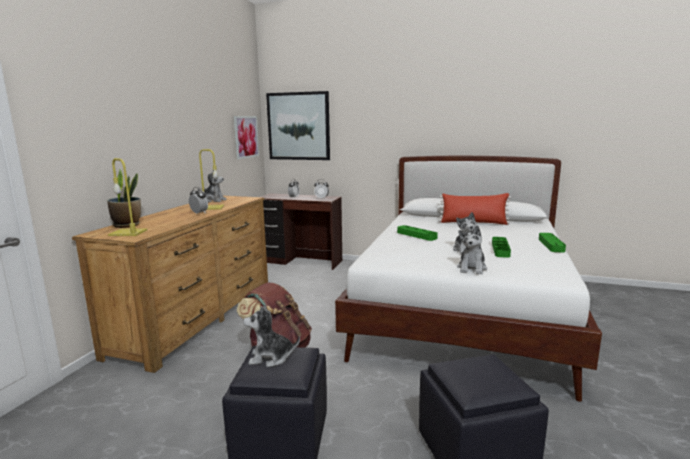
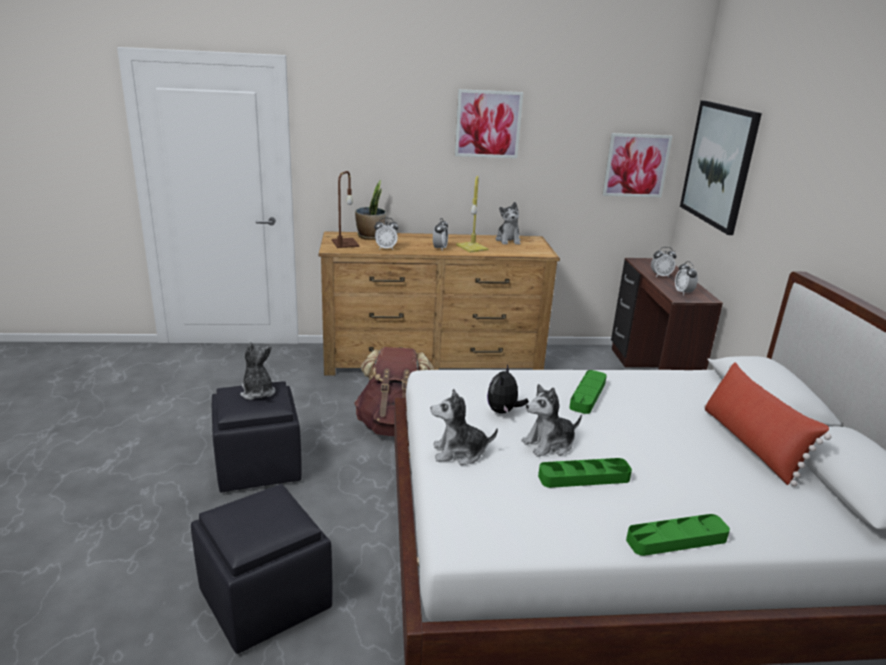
camera: 65 degrees right, 10 degrees up
yellow table lamp [108,158,147,236] -> brown table lamp [332,171,359,248]
none -> alarm clock [374,218,398,250]
none -> picture [455,89,523,158]
none -> plush toy [487,364,529,414]

